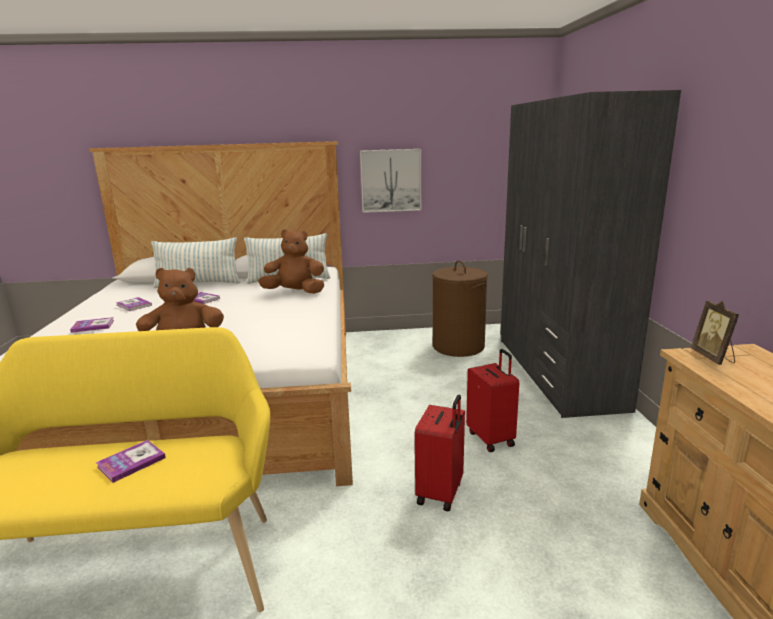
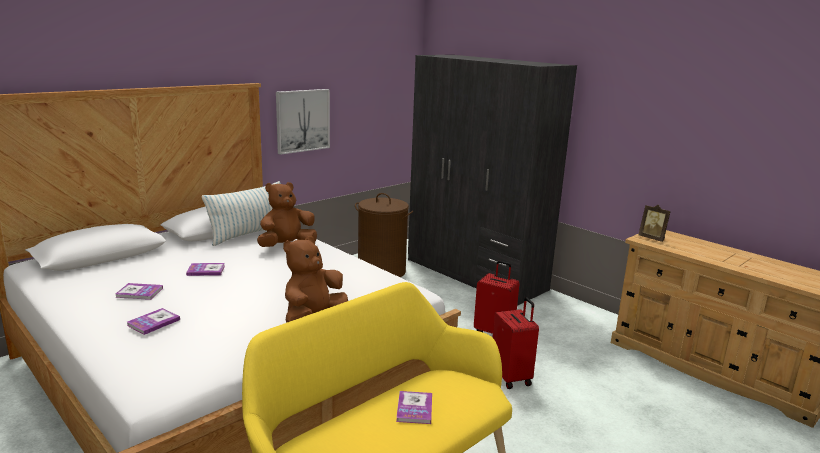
camera: 40 degrees left, 0 degrees up
pillow [151,237,240,288] -> none

